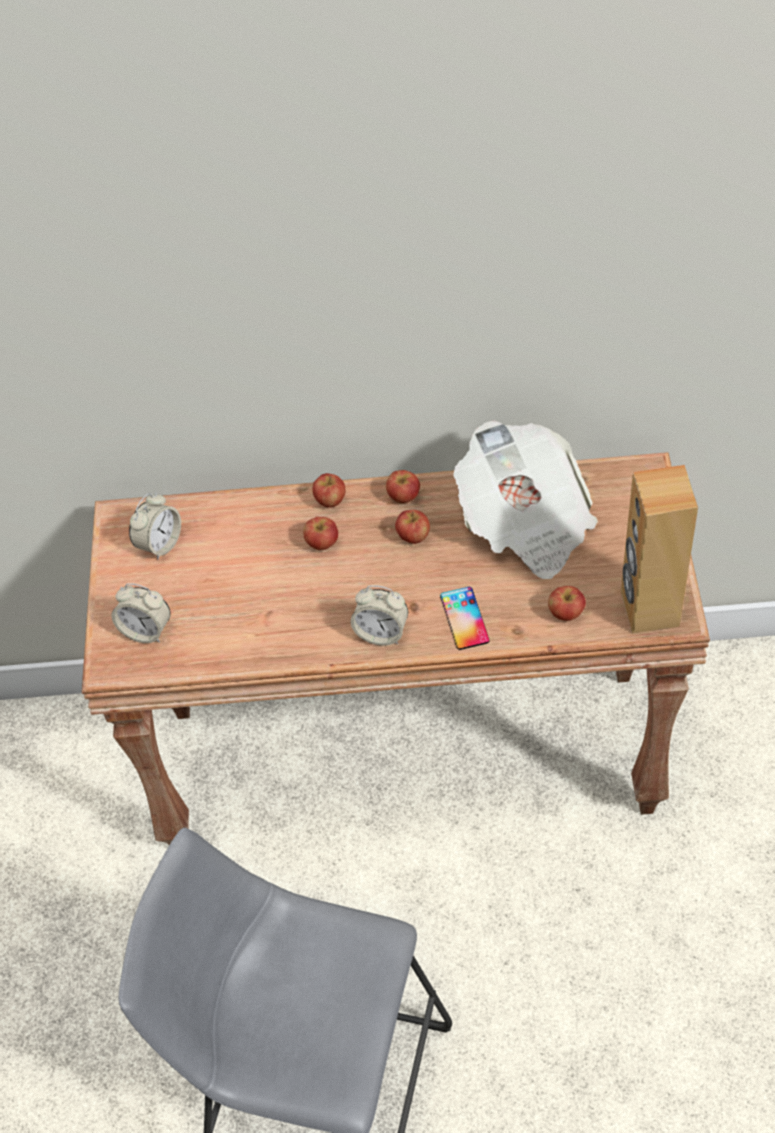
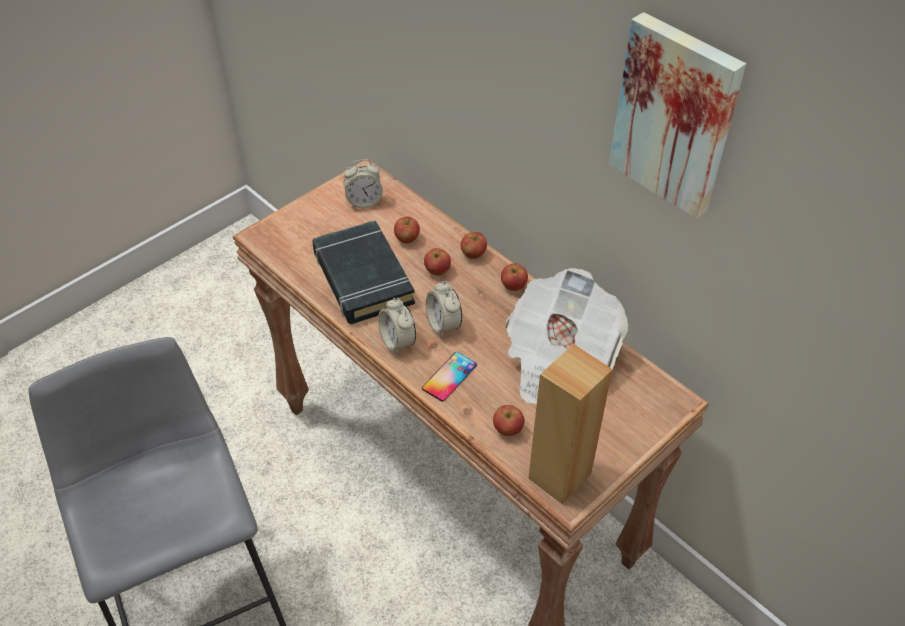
camera: 45 degrees right, 5 degrees down
alarm clock [112,583,171,643] -> alarm clock moved to [426,281,462,337]
apple [395,510,430,544] -> apple moved to [394,217,420,244]
none -> black book [312,220,415,324]
none -> picture [609,12,746,219]

